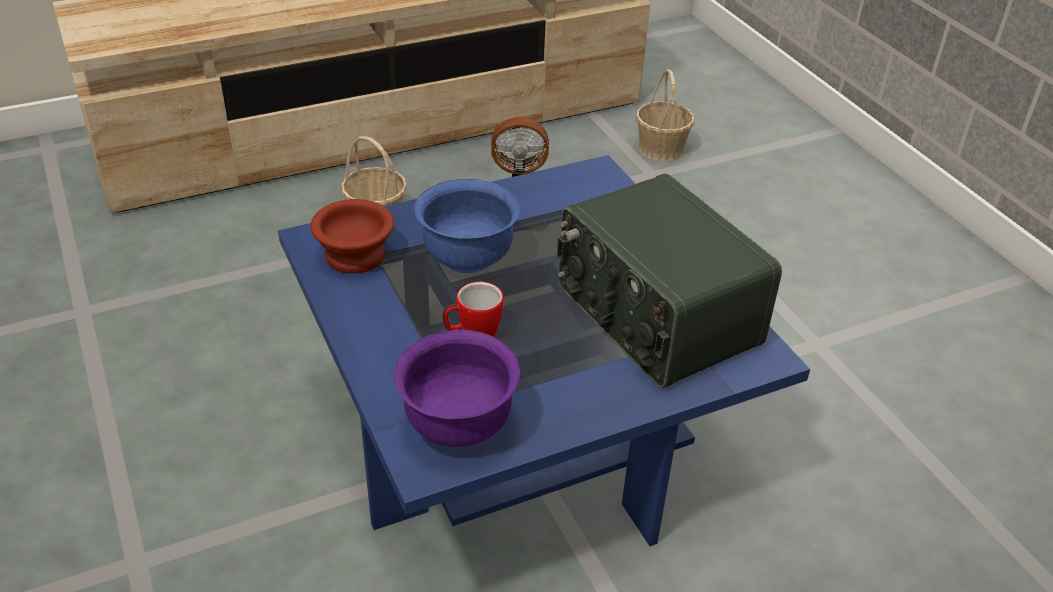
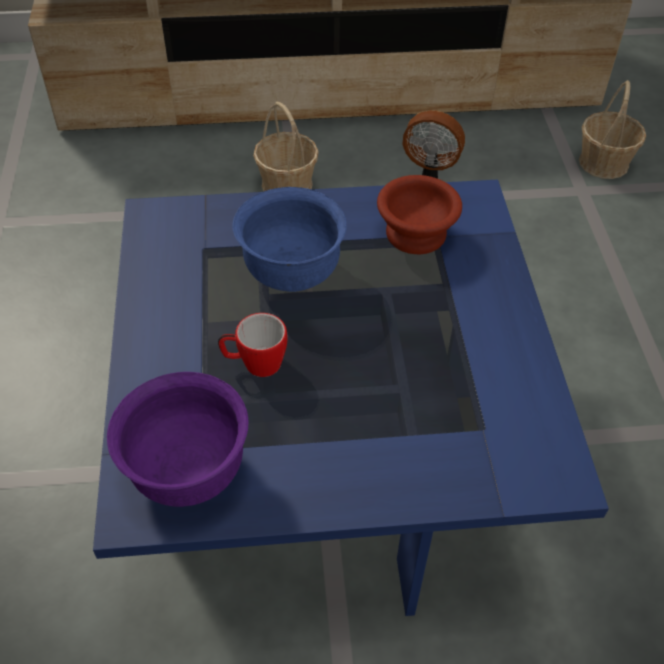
camera: 20 degrees right, 10 degrees up
brown bowl [310,199,394,274] -> brown bowl moved to [377,175,462,254]
radio [557,174,782,388] -> none

